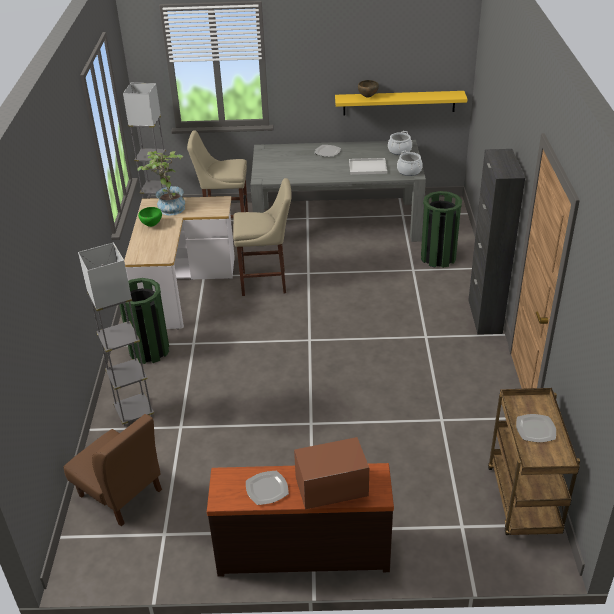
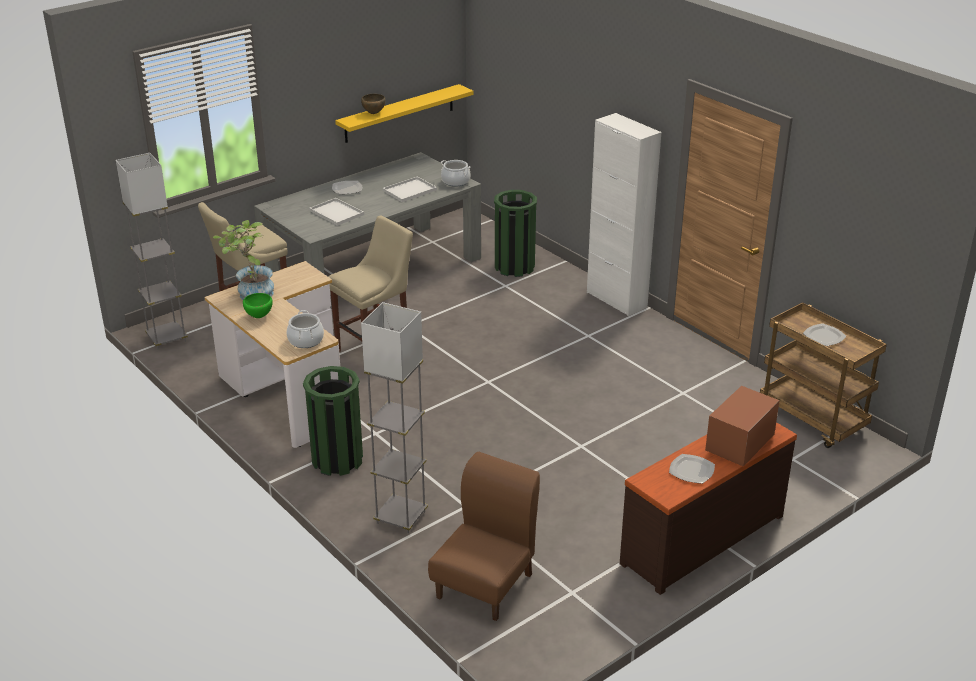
camera: 40 degrees left, 5 degrees down
brown chair [64,414,162,526] -> brown chair turned 60 degrees counterclockwise [428,452,540,621]
cooking pot [388,131,412,155] -> cooking pot moved to [287,310,324,348]
black cabinet [468,149,525,335] -> white cabinet [587,113,661,316]
none -> white tray [309,198,364,226]

